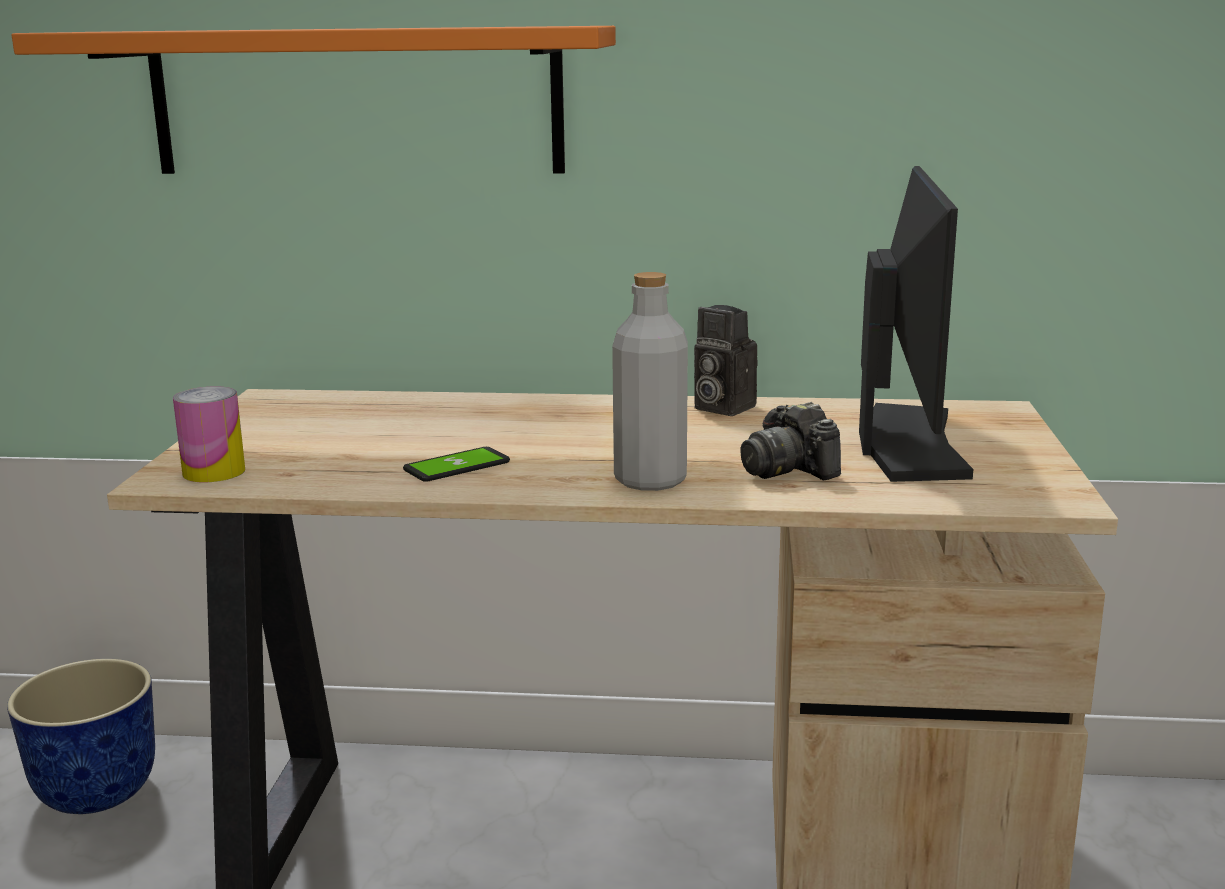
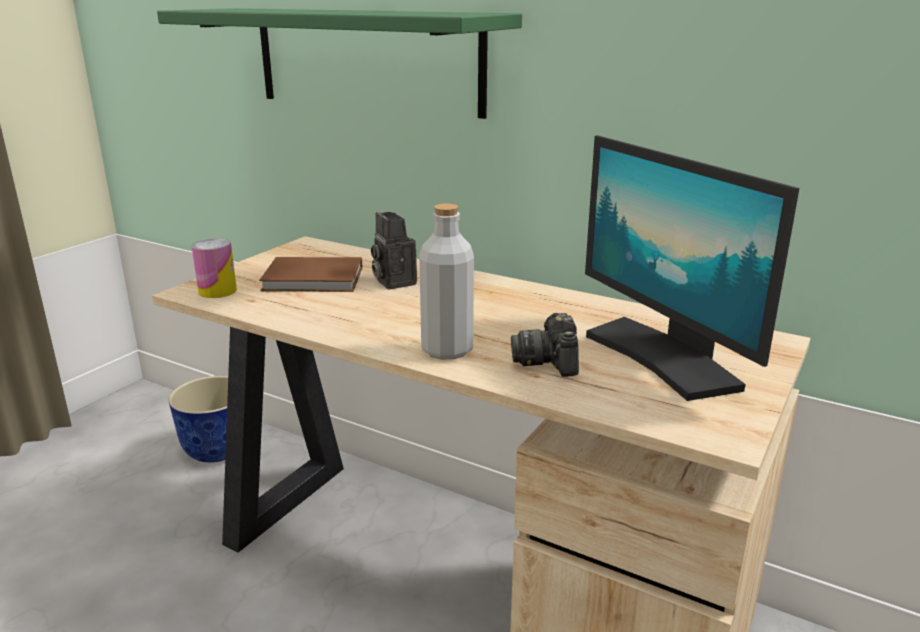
camera: 25 degrees right, 5 degrees up
orange shelf [12,26,616,174] -> green shelf [157,8,522,119]
phone [403,447,510,482] -> none
camera [694,305,758,416] -> camera moved to [371,212,417,289]
monitor [859,166,973,482] -> monitor turned 120 degrees clockwise [585,135,799,401]
none -> brown book [259,257,363,292]

